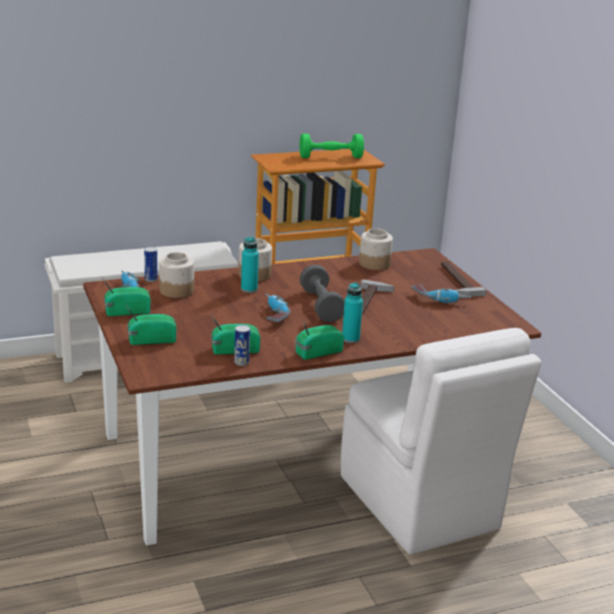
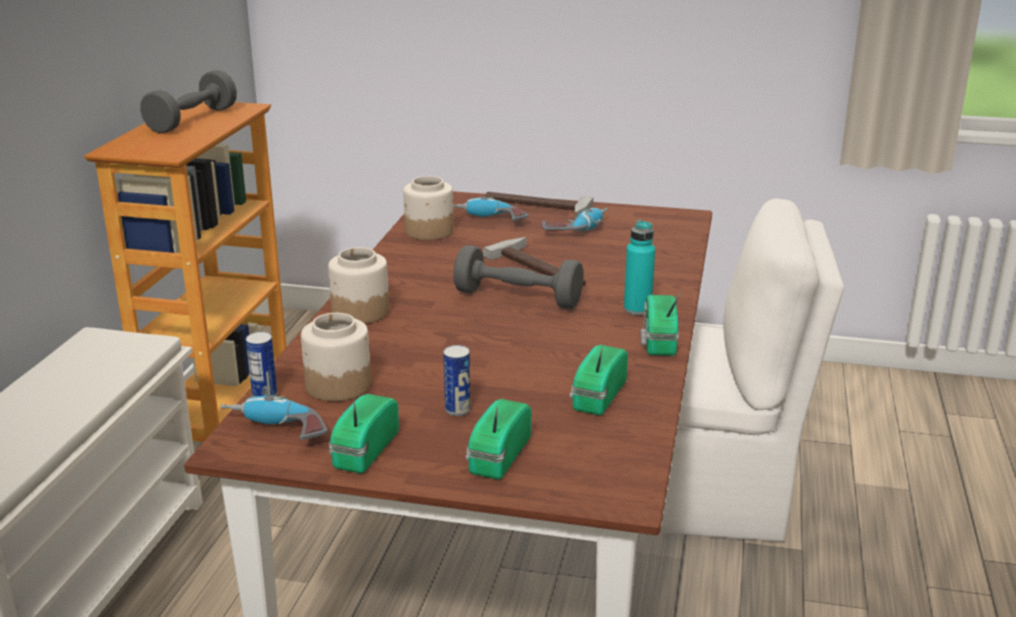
camera: 55 degrees left, 0 degrees up
can [234,325,250,366] -> can moved to [443,345,471,416]
turquoise bottle [241,237,259,293] -> none
power drill [265,294,291,322] -> power drill moved to [453,196,528,221]
green dumbbell [299,134,364,158] -> grey dumbbell [140,70,237,133]

